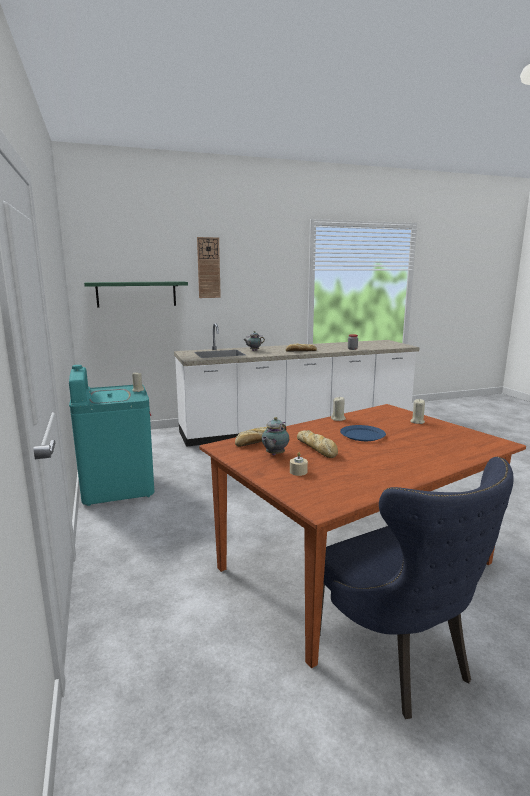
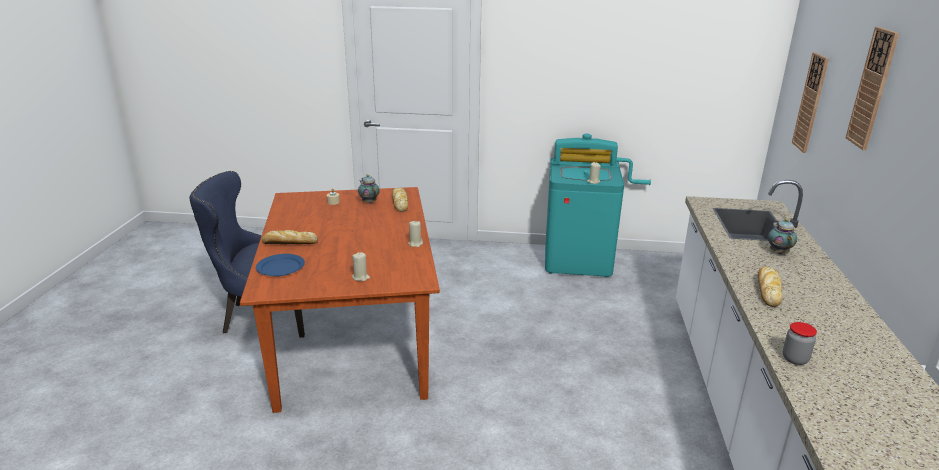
camera: 115 degrees right, 10 degrees up
green shelf [84,281,188,308] -> wall clock [792,52,829,153]
bread [297,430,338,458] -> bread moved to [262,230,318,244]
blue plate [340,425,386,441] -> blue plate moved to [256,254,305,276]

